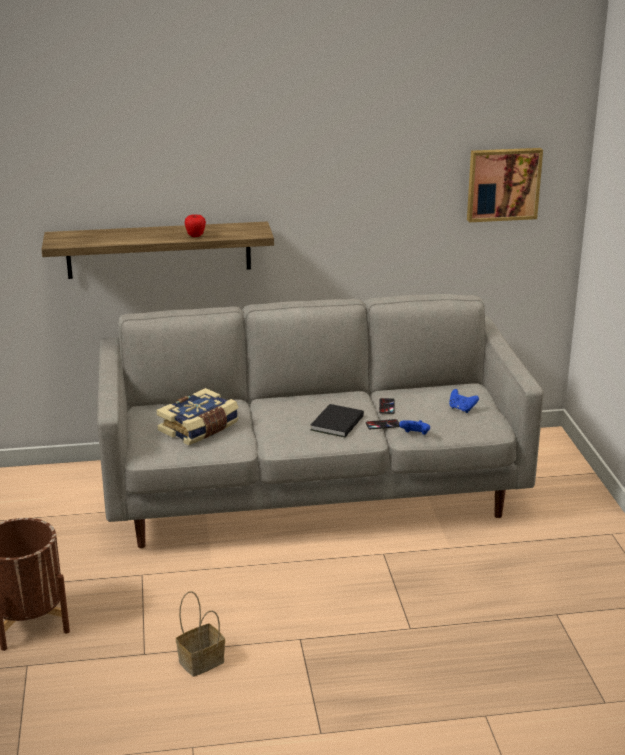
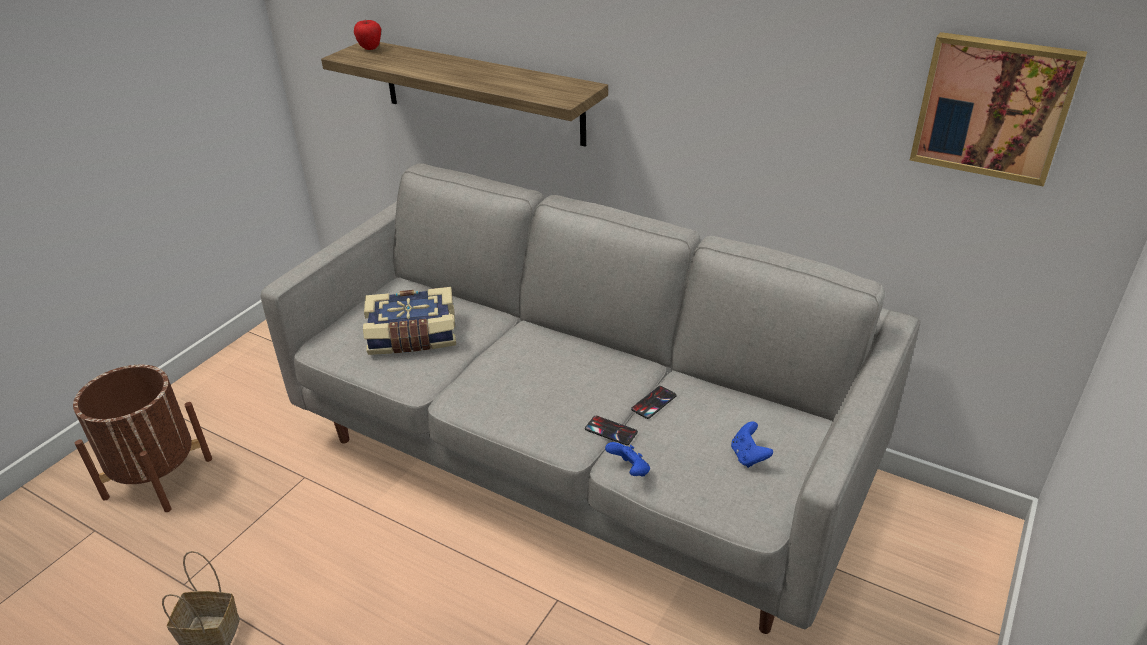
camera: 40 degrees right, 10 degrees up
apple [185,214,206,237] -> apple moved to [354,20,381,50]
black book [311,404,364,437] -> none

